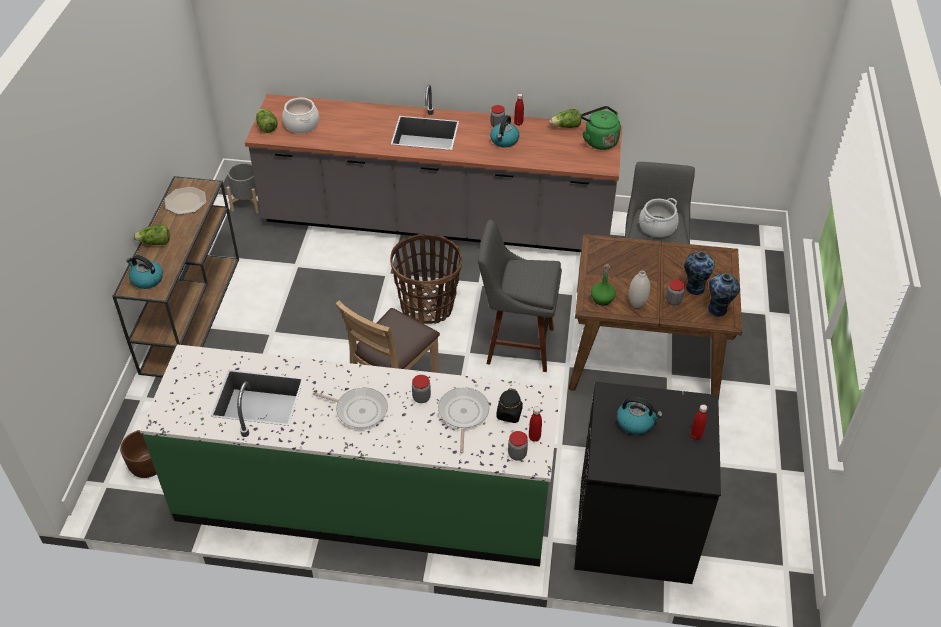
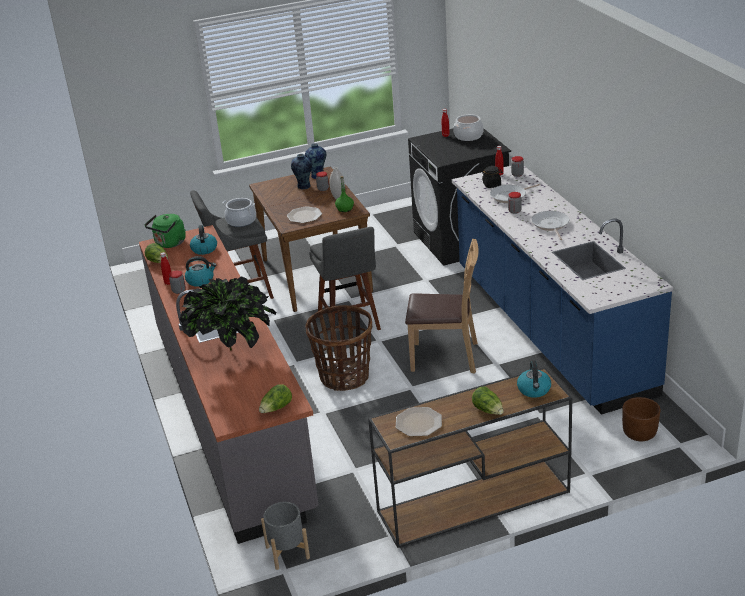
camera: 115 degrees left, 15 degrees down
green counter [140,344,560,567] -> blue counter [452,166,673,415]
cooking pot [282,98,319,134] -> cooking pot moved to [453,114,484,141]
kettle [617,397,663,435] -> kettle moved to [190,225,217,255]
none -> potted plant [180,276,276,350]
none -> plate [287,206,322,223]

